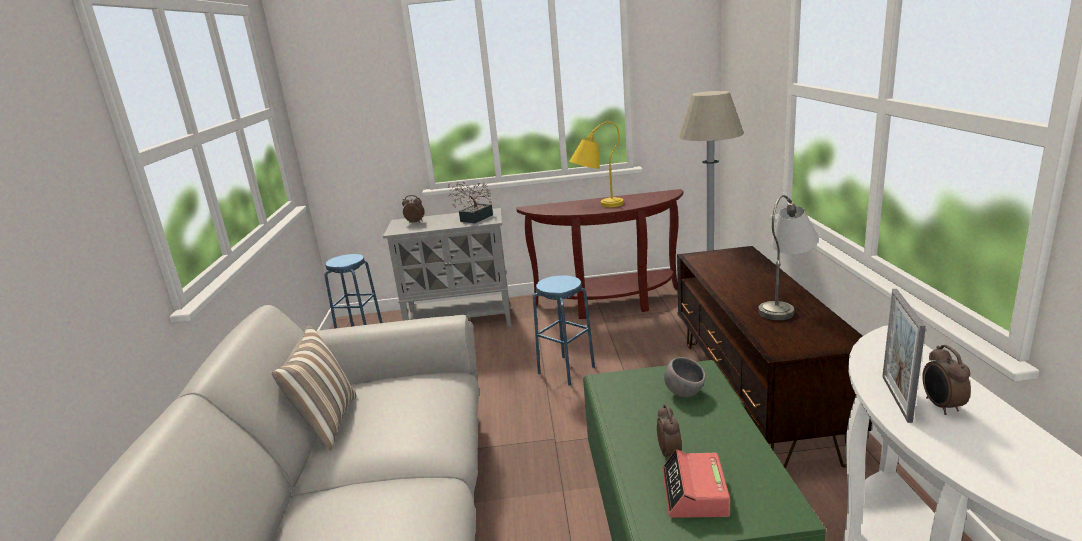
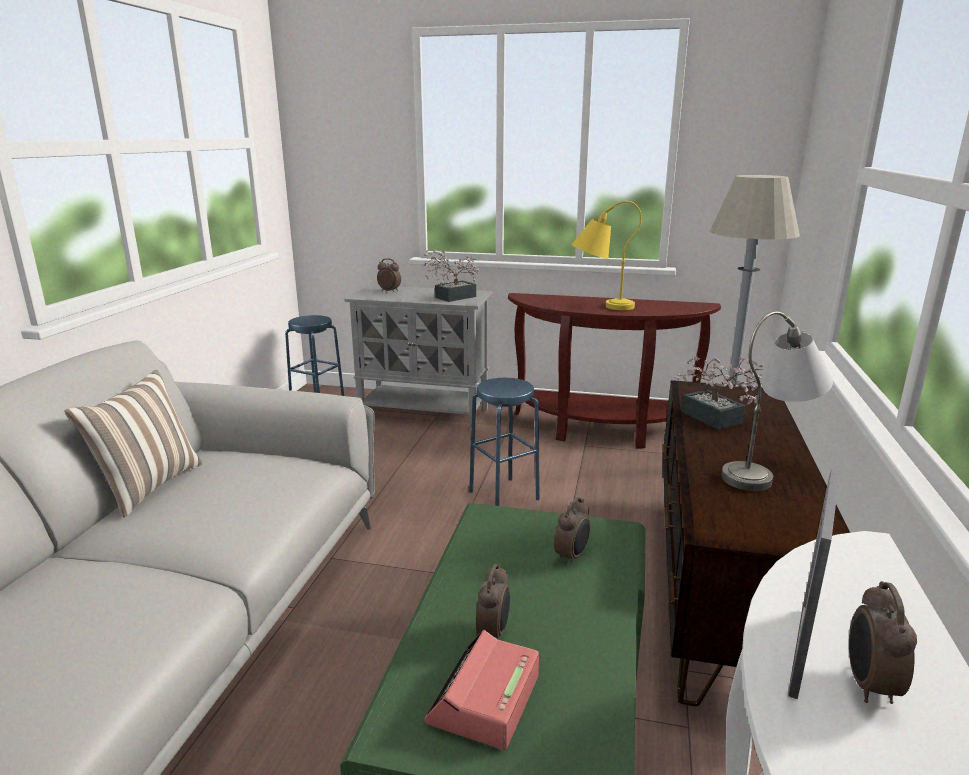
camera: 15 degrees right, 0 degrees up
grey bowl [664,357,705,397] -> alarm clock [554,497,590,565]
none -> potted plant [674,356,764,430]

